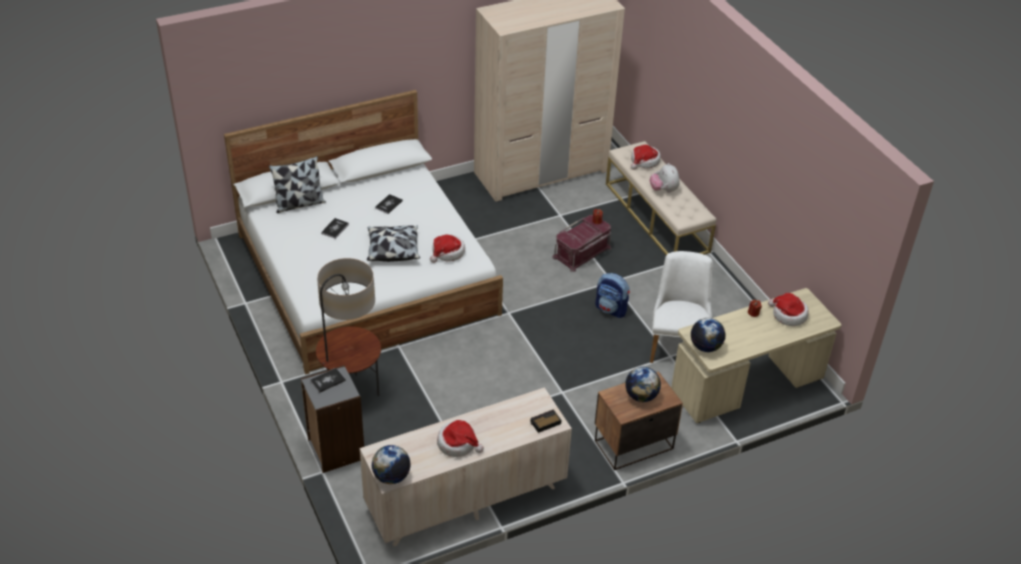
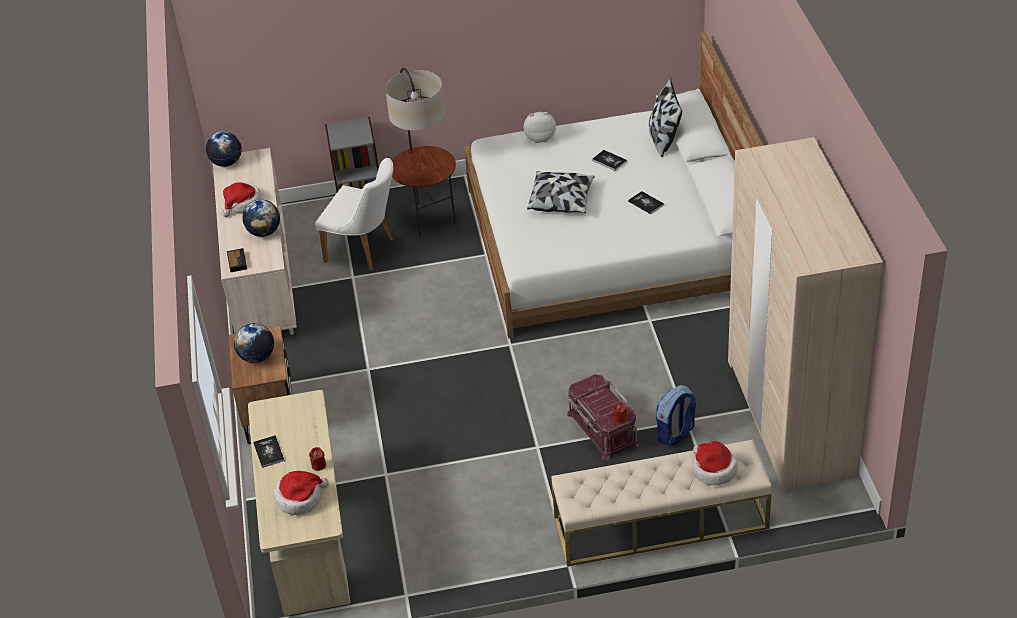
camera: 110 degrees right, 0 degrees up
book [310,368,346,393] -> book moved to [253,435,285,468]
hat [430,234,465,263] -> none
backpack [595,273,630,318] -> backpack moved to [656,385,697,446]
plush toy [650,163,679,193] -> plush toy moved to [524,112,556,143]
white chair [650,251,713,363] -> white chair moved to [315,158,393,270]
globe [691,318,726,352] -> globe moved to [243,200,280,237]

